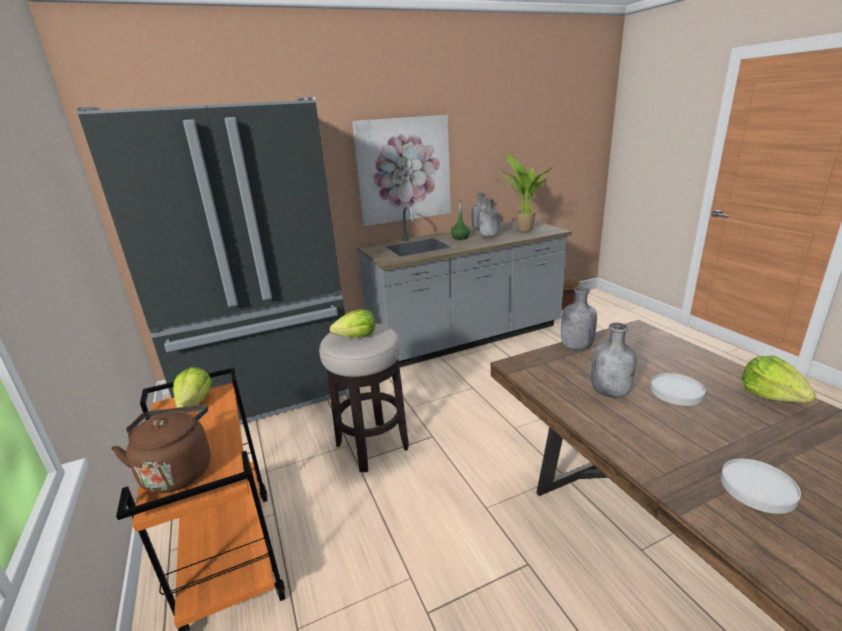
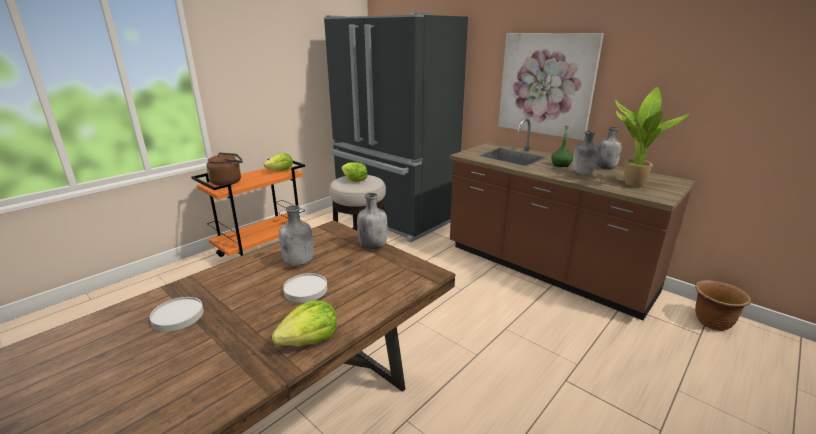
camera: 65 degrees right, 0 degrees up
grey counter [357,206,572,367] -> brown counter [450,118,696,320]

